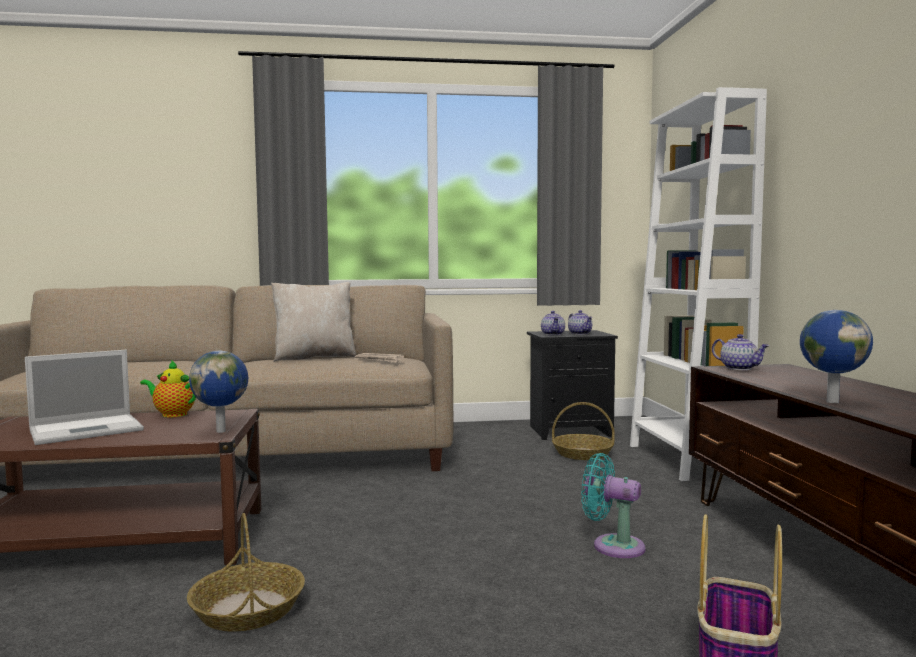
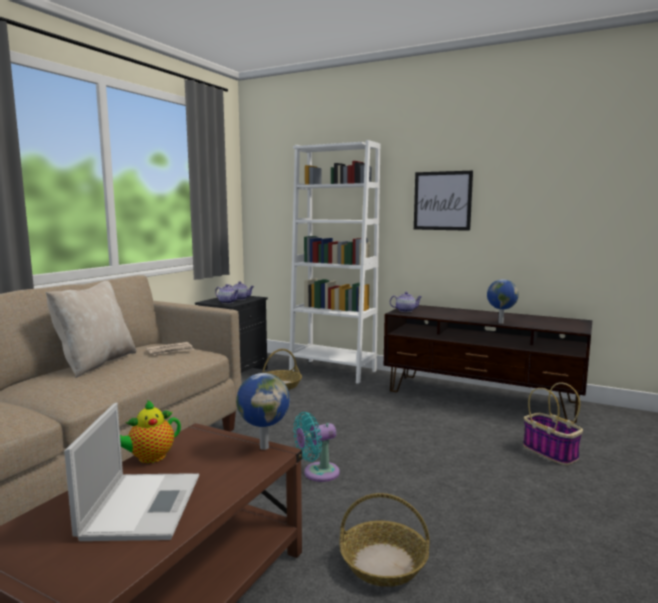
camera: 55 degrees left, 5 degrees up
turquoise fan [581,453,645,558] -> turquoise fan moved to [293,412,340,482]
none -> picture [414,171,473,231]

